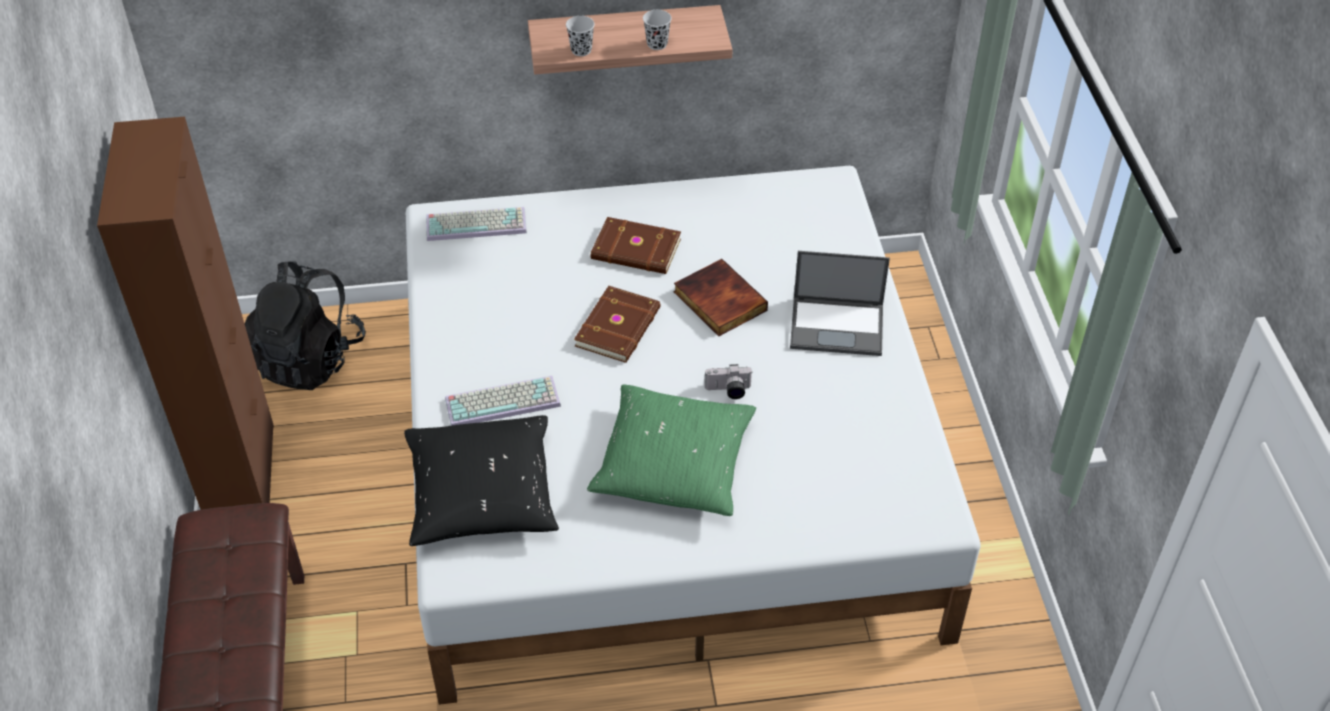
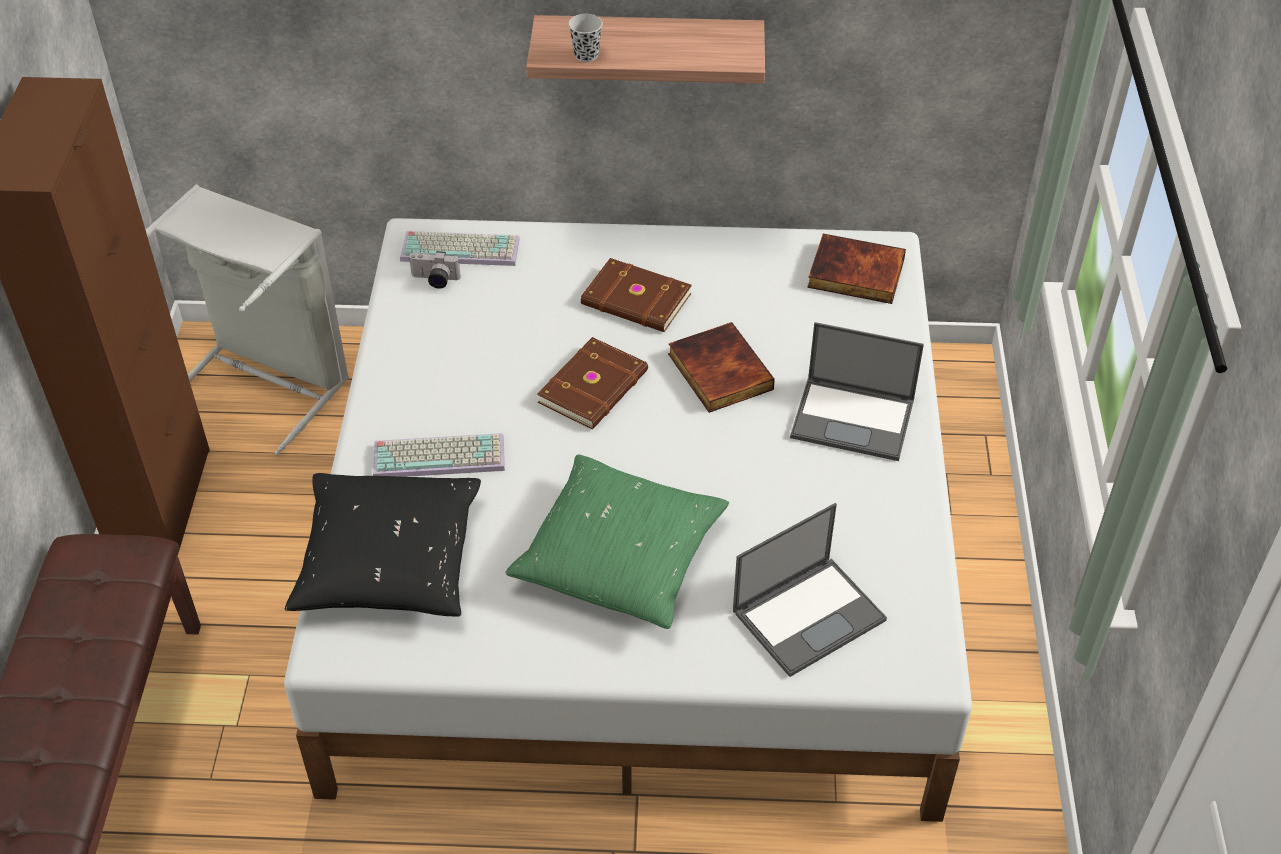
camera: 10 degrees right, 0 degrees up
black backpack [244,261,366,390] -> grey laundry basket [146,185,349,455]
black cup [643,10,671,50] -> none
camera [705,364,752,399] -> camera moved to [408,251,461,289]
none -> laptop [733,503,887,677]
none -> book [807,234,906,304]

